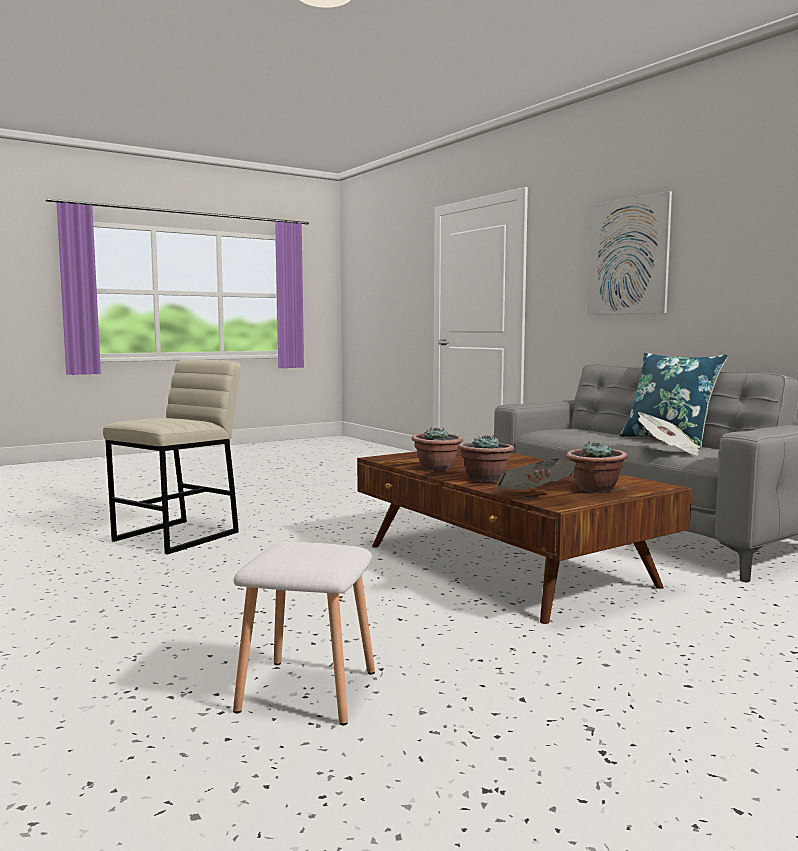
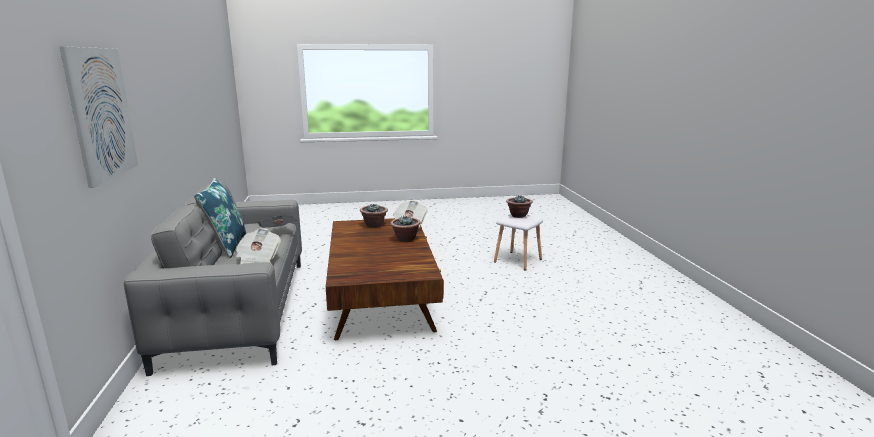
camera: 155 degrees left, 10 degrees up
beige chair [103,359,240,555] -> none
potted plant [411,427,463,471] -> potted plant moved to [506,196,532,218]
none -> newspaper [236,228,281,264]

